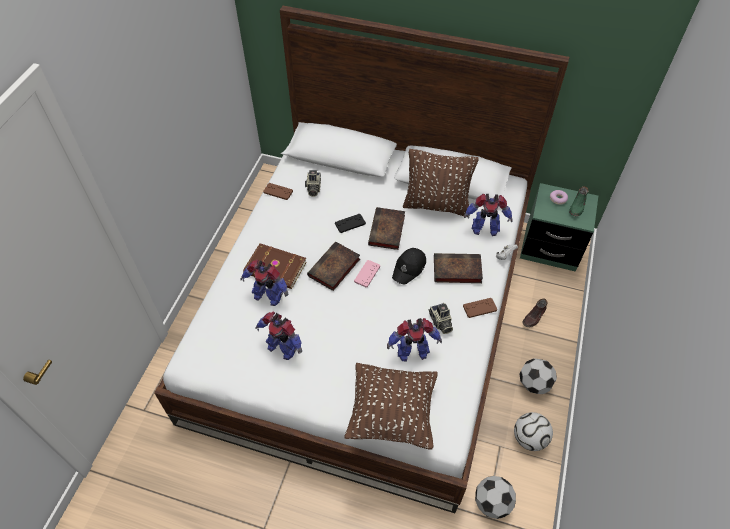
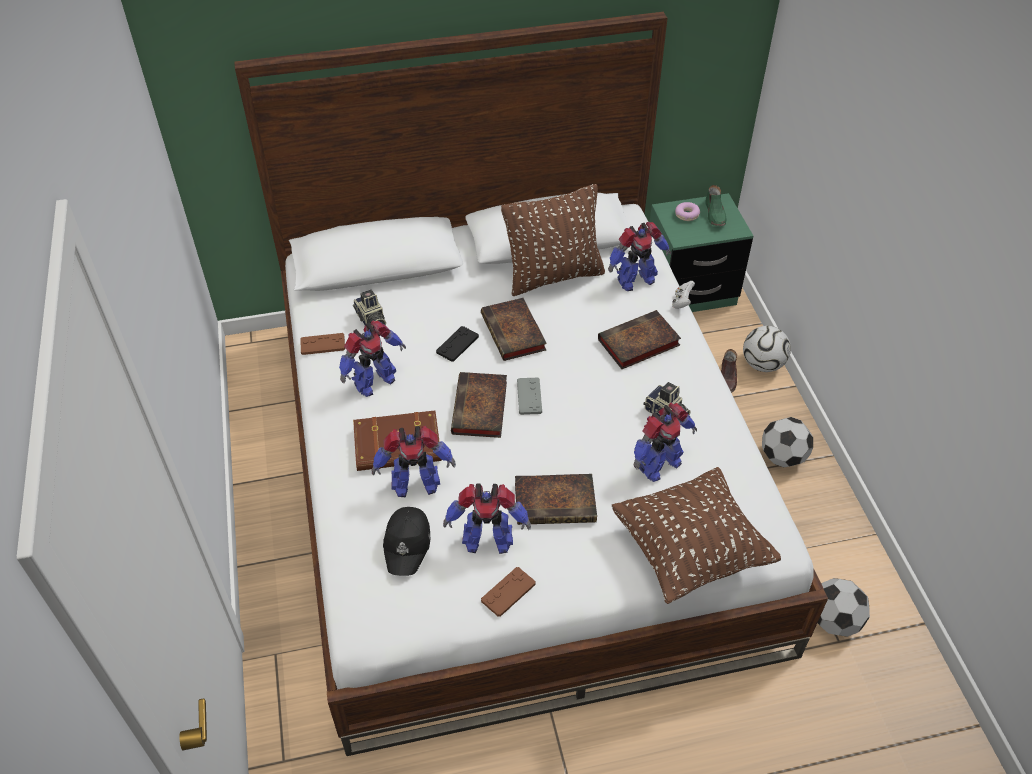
camera: 30 degrees left, 5 degrees down
pink game controller [354,260,380,288] -> grey game controller [517,378,542,415]
black cap [392,248,426,285] -> black cap moved to [383,507,430,576]
brown game controller [463,298,497,318] -> brown game controller moved to [481,567,535,617]
football [514,412,553,451] -> football moved to [743,326,791,372]
none -> toy robot [339,320,406,397]
none -> book [515,474,597,525]

